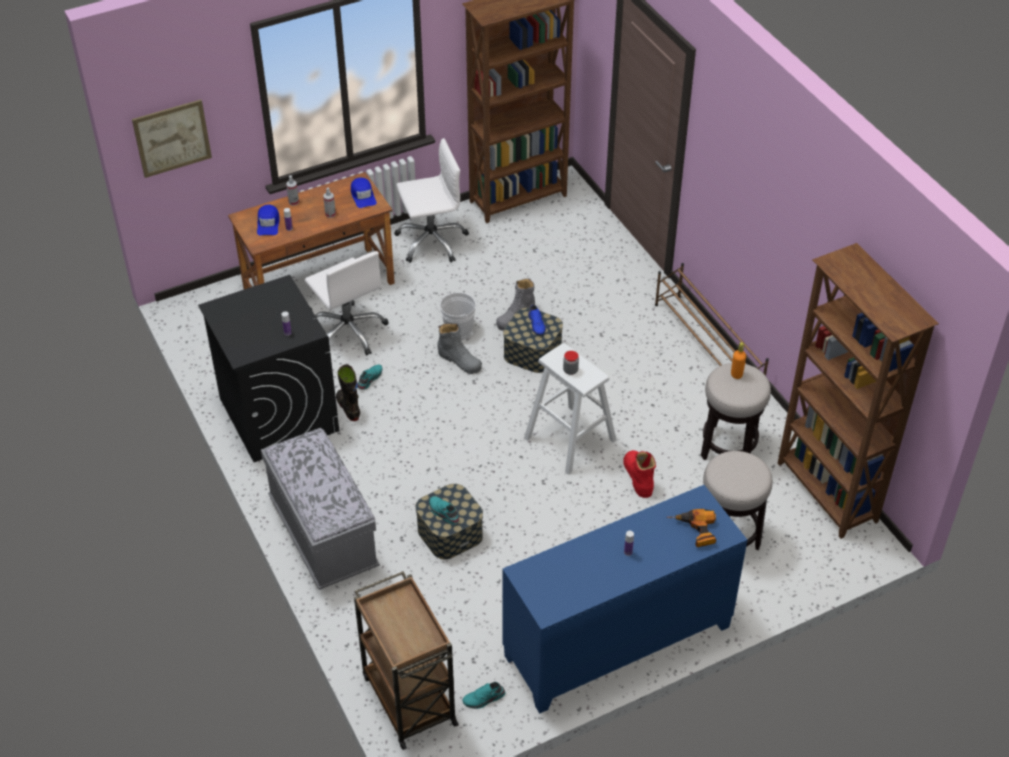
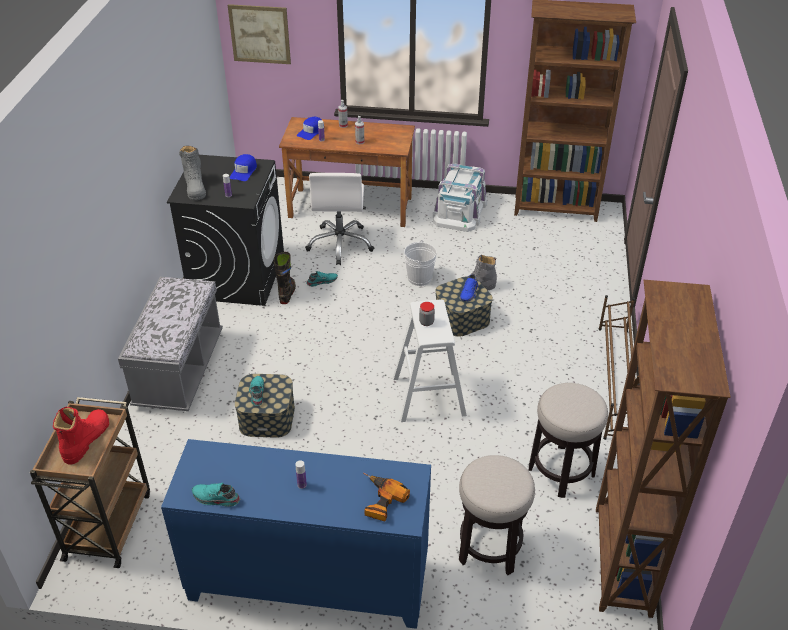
camera: 35 degrees right, 5 degrees down
blue cap [351,178,377,208] -> blue cap moved to [230,154,257,181]
white office chair [394,138,469,263] -> white storage box [433,163,487,232]
grey boot [438,324,482,374] -> grey boot moved to [179,145,206,200]
turquoise shoe [462,682,506,709] -> turquoise shoe moved to [192,483,240,507]
red boot [623,450,656,498] -> red boot moved to [53,406,109,465]
orange bottle [731,342,746,379] -> none

